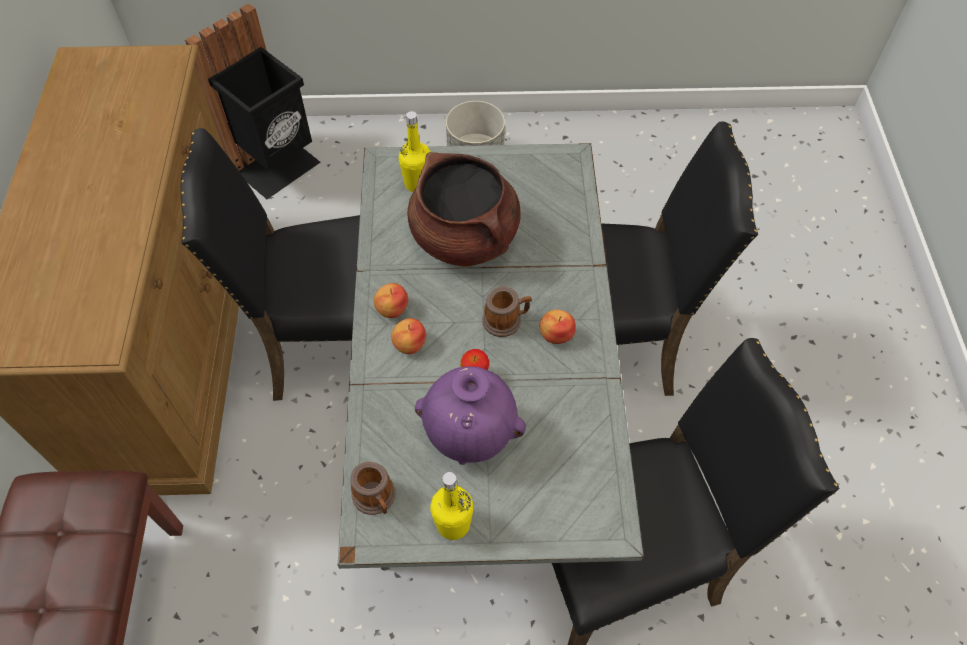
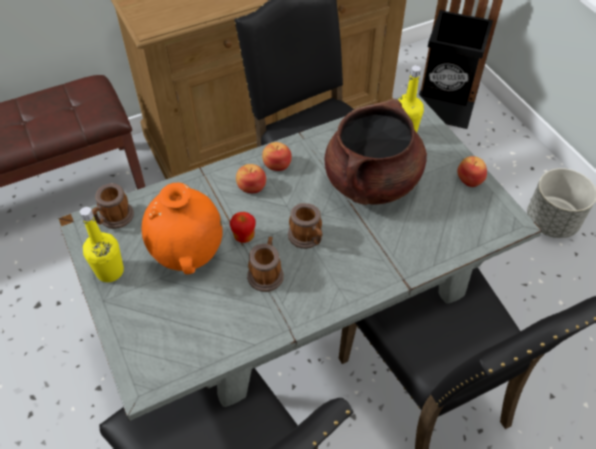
camera: 65 degrees right, 5 degrees down
purple vase [415,366,526,465] -> orange vase [142,183,223,274]
apple [540,310,576,344] -> apple moved to [457,156,487,187]
none -> mug [247,236,284,292]

